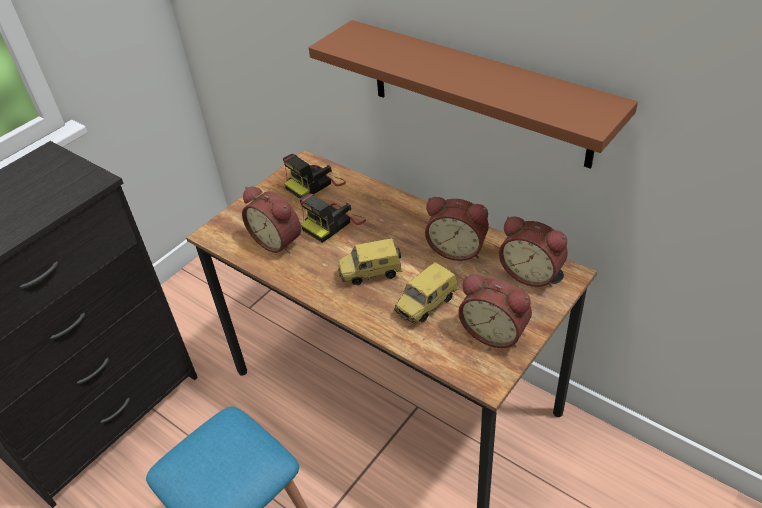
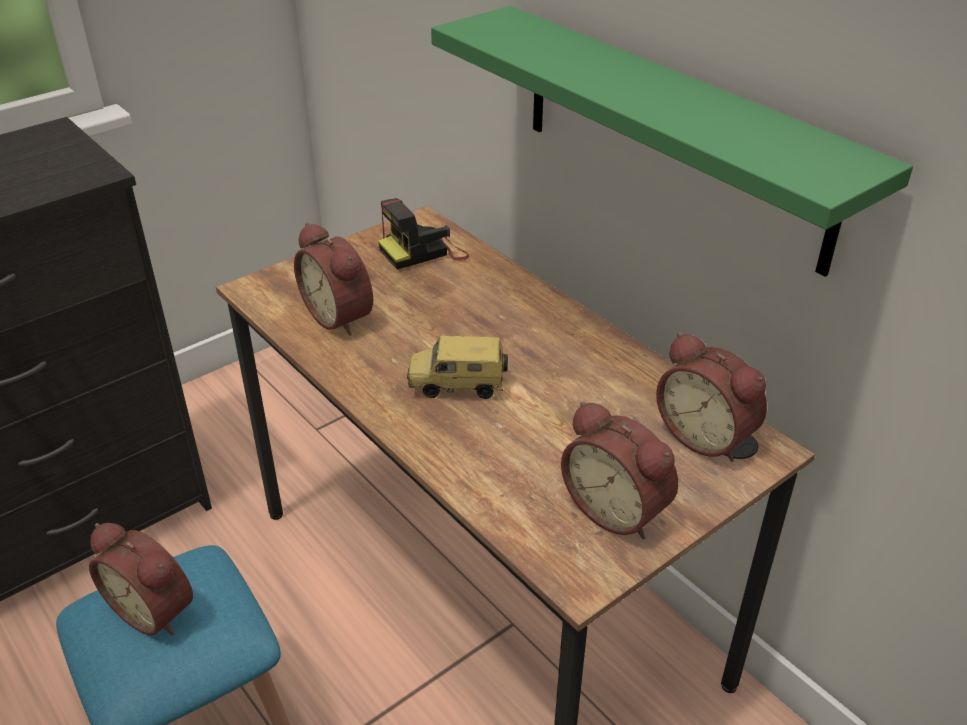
camera: 10 degrees right, 5 degrees down
camera [299,193,366,243] -> none
brown shelf [309,20,638,169] -> green shelf [431,6,913,277]
toy car [394,262,459,324] -> none
alarm clock [425,197,489,261] -> alarm clock moved to [89,523,193,636]

